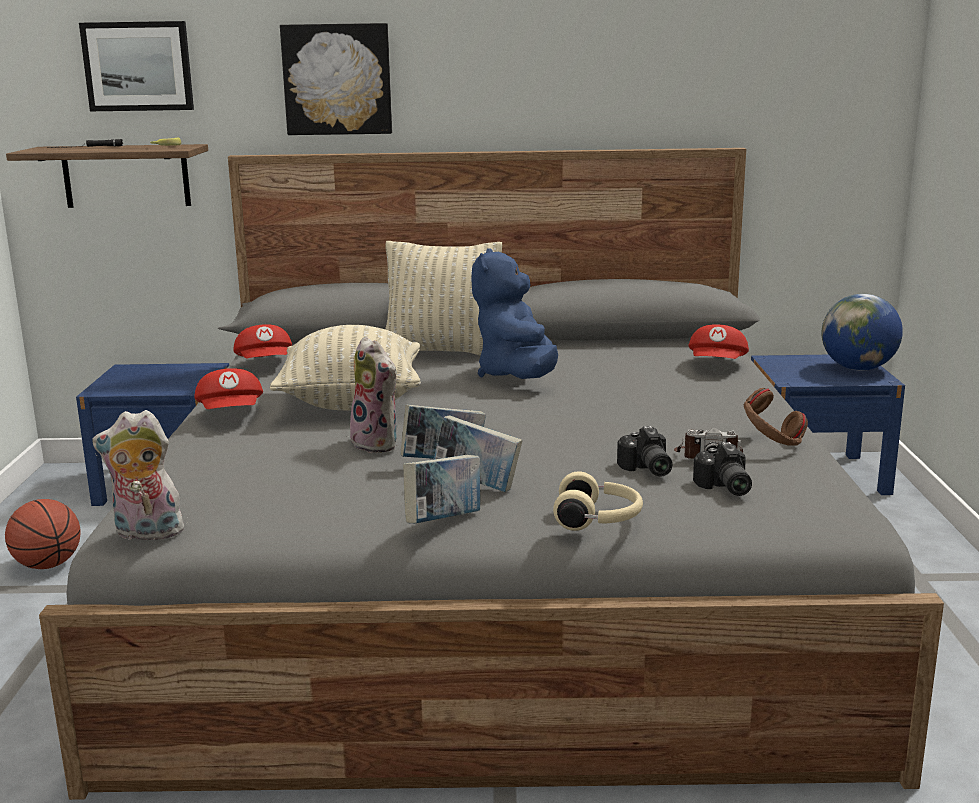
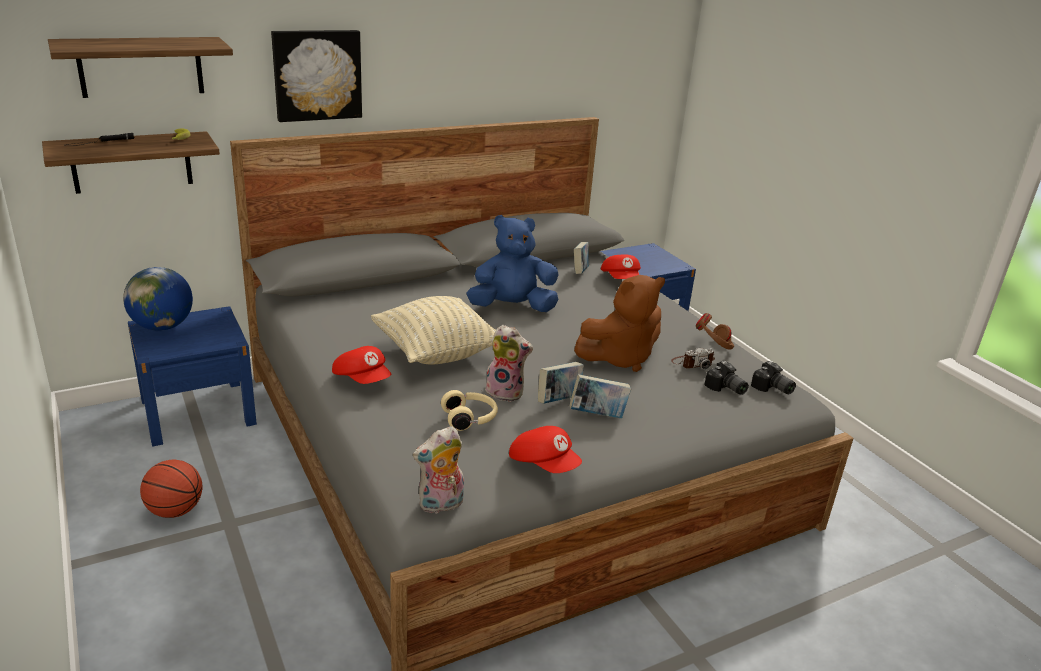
camera: 30 degrees left, 10 degrees up
picture [79,21,194,111] -> shelf [48,37,233,98]
red cap [233,324,292,358] -> red cap moved to [509,426,582,473]
beige pillow [385,241,502,356] -> none
book [403,455,480,524] -> book moved to [574,242,589,274]
blue plush toy [471,248,558,379] -> blue plush toy turned 105 degrees clockwise [466,215,559,312]
beige headphones [553,471,643,531] -> beige headphones moved to [441,390,498,431]
camera [617,426,672,476] -> camera moved to [751,361,796,394]
globe [821,294,903,371] -> globe moved to [123,267,193,331]
none -> brown plush toy [574,275,665,372]

